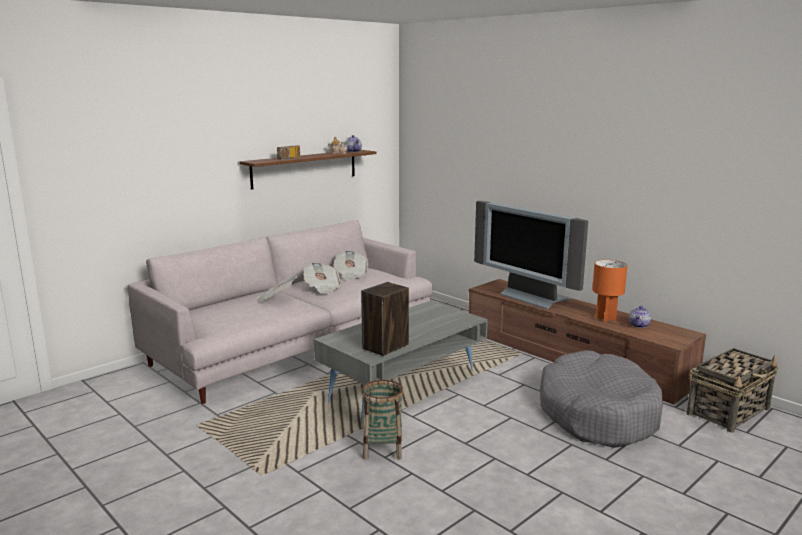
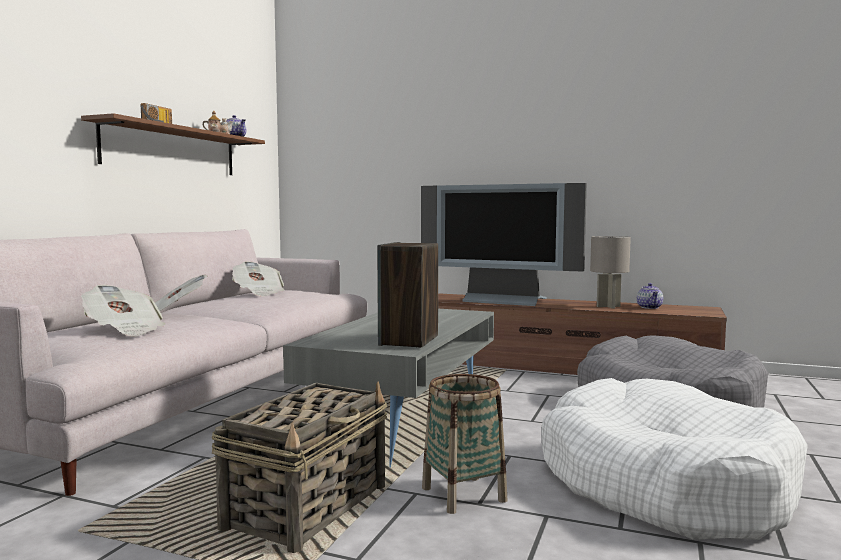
camera: 25 degrees left, 10 degrees down
newspaper [303,262,341,294] -> newspaper moved to [81,285,165,337]
orange table lamp [592,260,627,322] -> grey table lamp [590,236,631,309]
basket [686,348,778,433] -> basket moved to [212,382,388,553]
none -> white dog bed [541,378,808,540]

